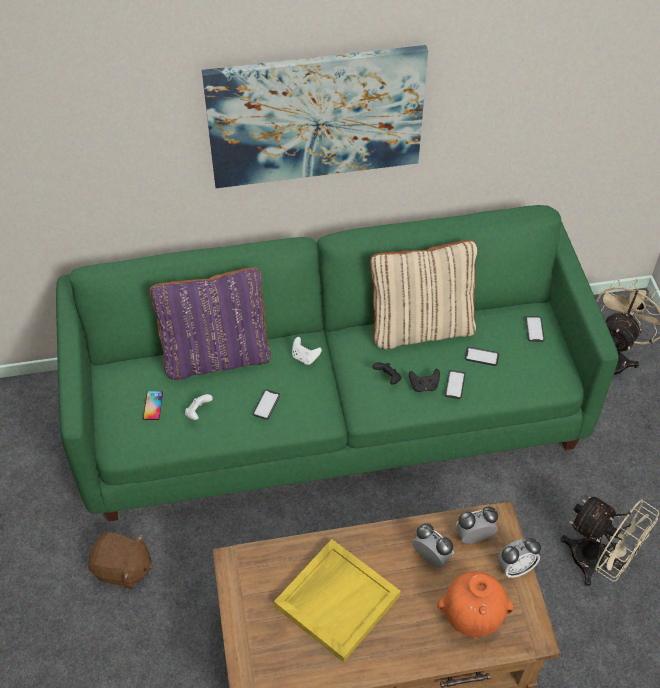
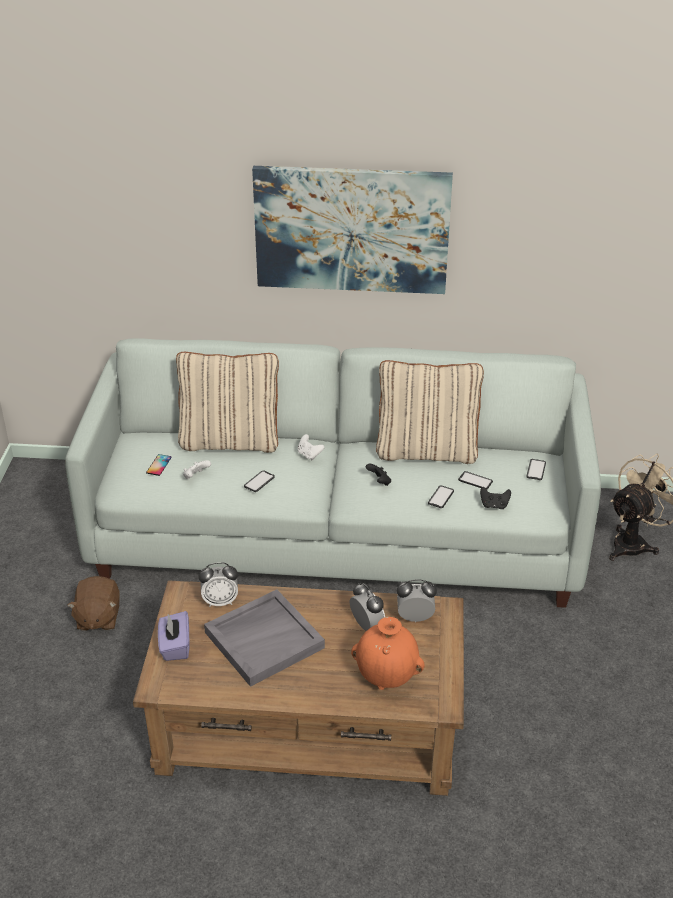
camera: 15 degrees right, 15 degrees down
green sofa [56,205,619,521] -> white sofa [65,338,601,608]
brown plush toy [88,532,153,589] -> brown plush toy turned 60 degrees clockwise [67,576,120,631]
purple pillow [149,267,271,380] -> beige pillow [176,352,279,453]
yellow tray [274,539,401,663] -> grey tray [204,589,325,687]
black game controller [409,369,440,392] -> black game controller moved to [480,487,511,509]
alarm clock [497,538,541,578] -> alarm clock moved to [198,562,238,607]
beige fan [560,497,659,586] -> none
none -> purple tissue box [158,611,190,661]

